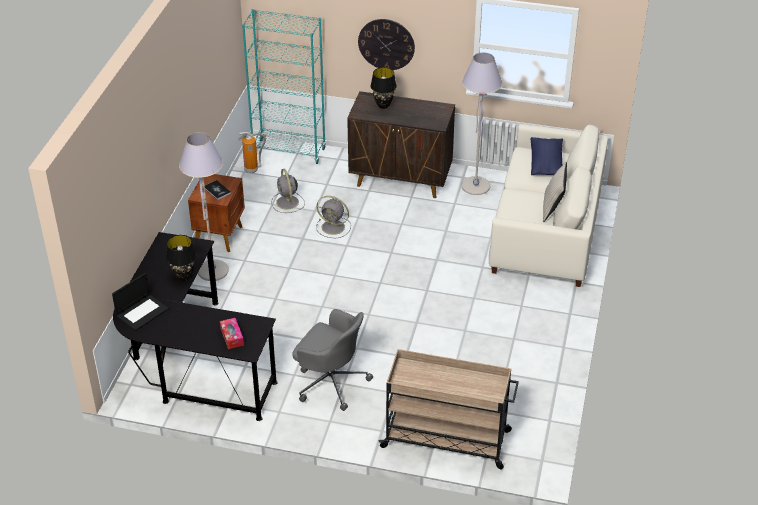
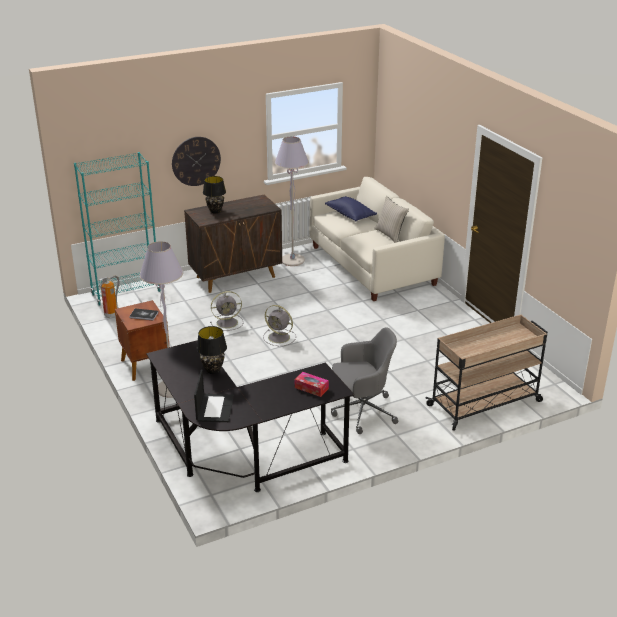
camera: 40 degrees left, 10 degrees down
grey fan [271,169,305,213] -> grey fan moved to [263,305,296,346]

